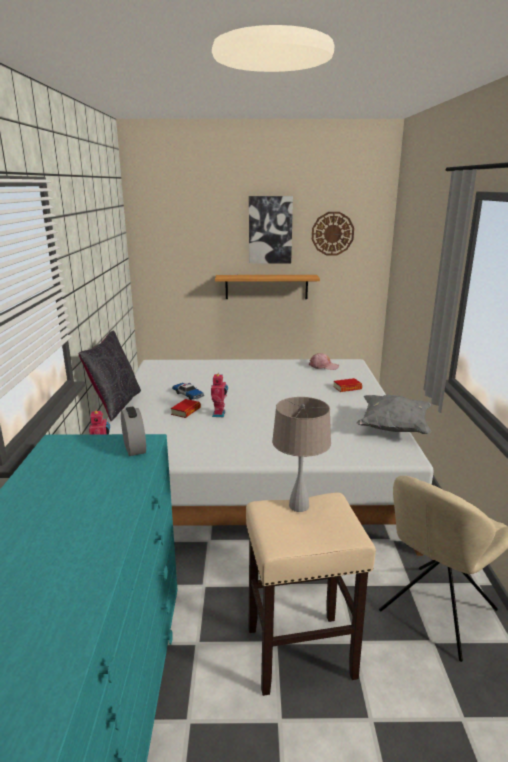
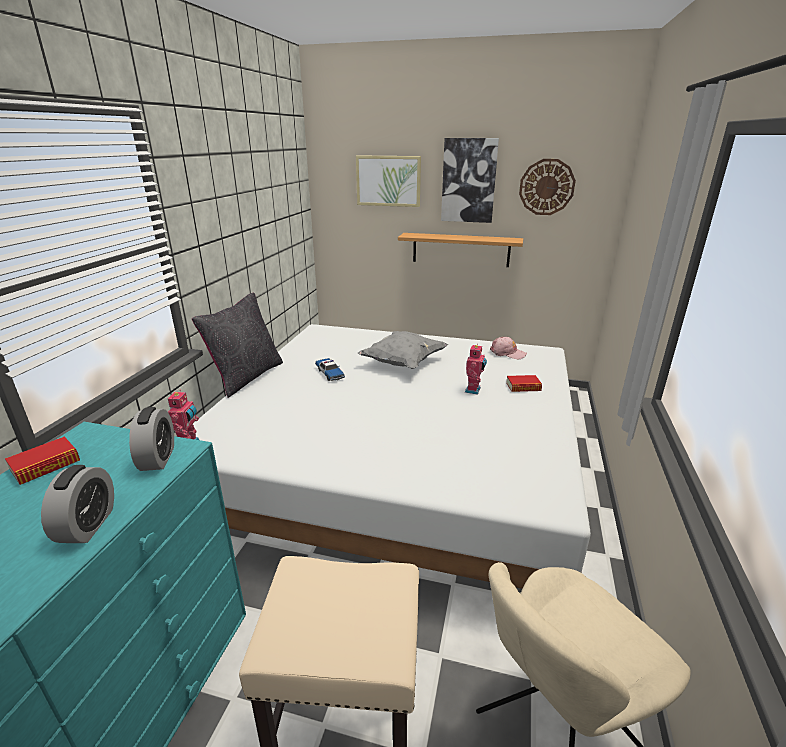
camera: 15 degrees right, 5 degrees up
book [171,399,201,418] -> book moved to [5,436,80,485]
toy robot [211,373,228,417] -> toy robot moved to [465,343,487,395]
beige table lamp [272,397,331,512] -> none
grey pillow [357,395,432,434] -> grey pillow moved to [358,331,448,369]
none -> alarm clock [41,465,114,543]
none -> picture [356,155,421,207]

